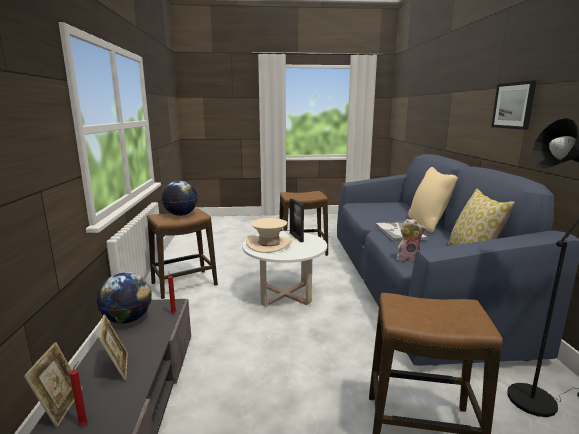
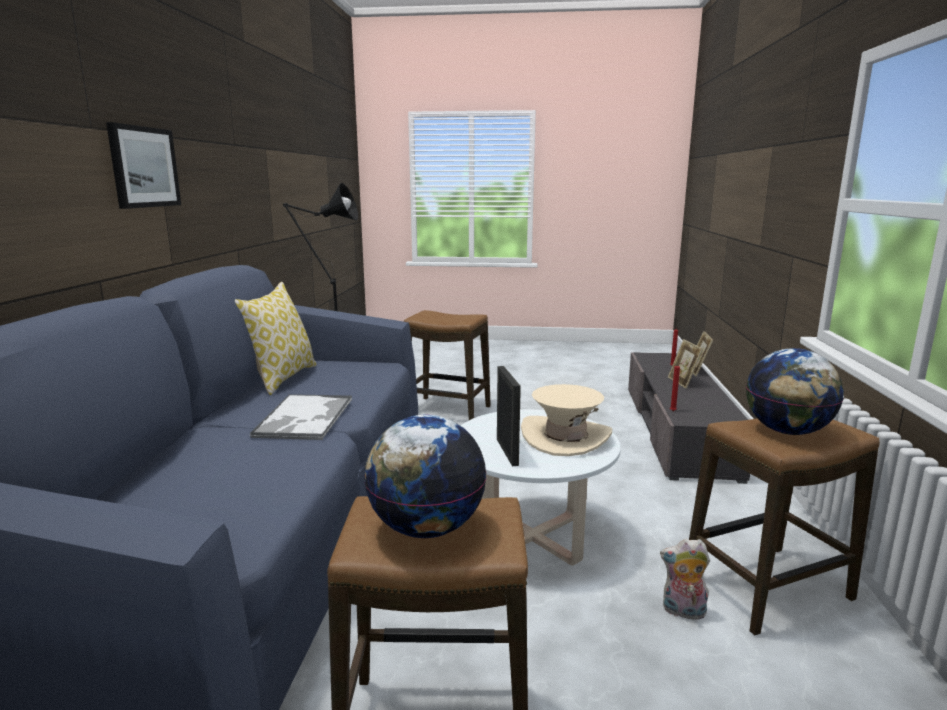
camera: 170 degrees left, 0 degrees up
globe [97,272,152,324] -> globe moved to [364,415,487,538]
plush toy [397,219,426,263] -> plush toy moved to [660,539,710,620]
beige pillow [408,167,458,233] -> none

